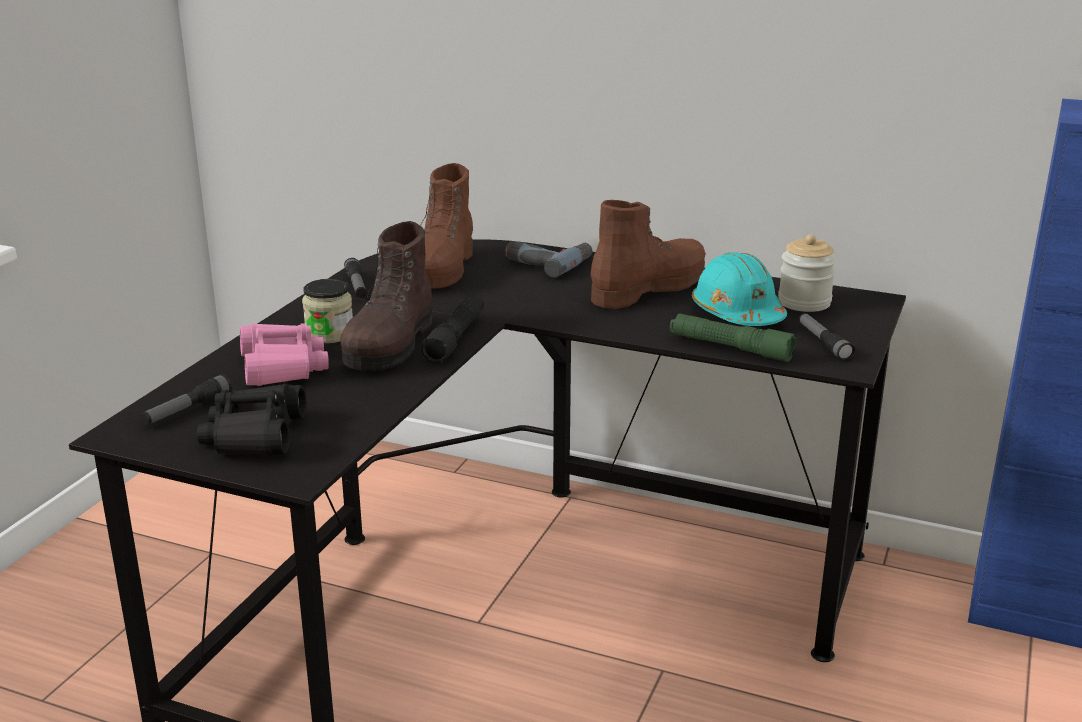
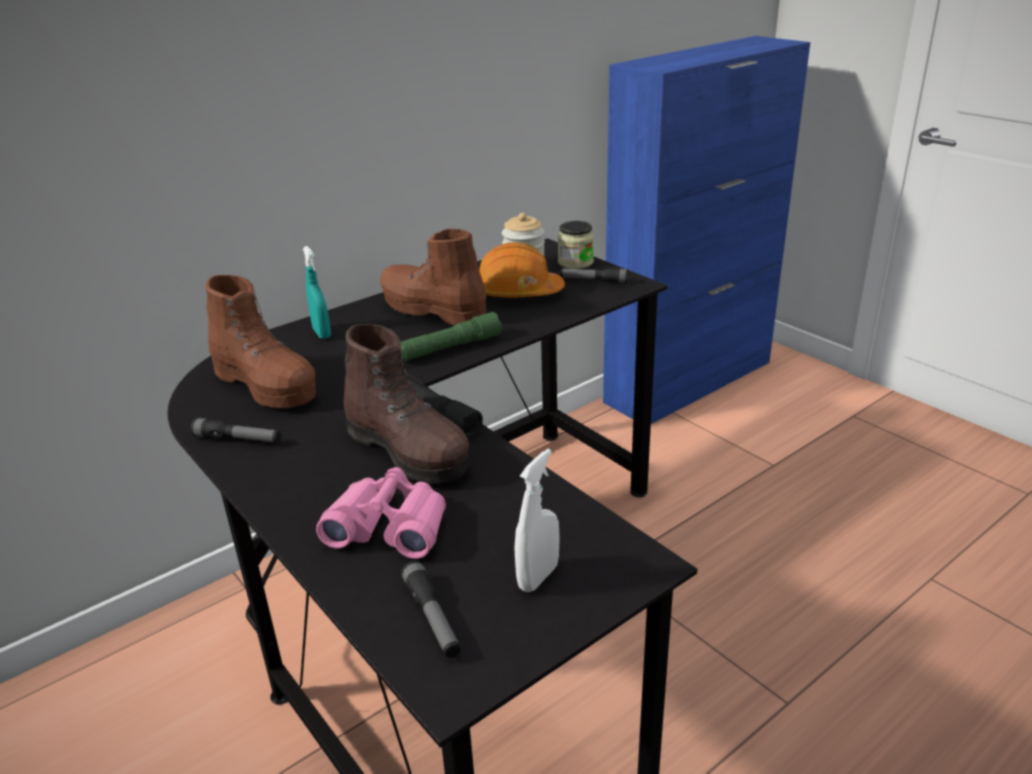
camera: 60 degrees left, 5 degrees up
black binoculars [197,384,307,456] -> white spray bottle [514,449,560,592]
jar [302,279,353,343] -> jar moved to [558,221,594,269]
power drill [505,241,593,277] -> turquoise spray bottle [303,246,331,339]
brown boot [591,200,706,309] -> brown boot turned 45 degrees counterclockwise [380,229,487,325]
green flashlight [670,314,796,362] -> green flashlight moved to [401,312,502,361]
turquoise hard hat [692,252,787,326] -> orange hard hat [479,242,565,297]

